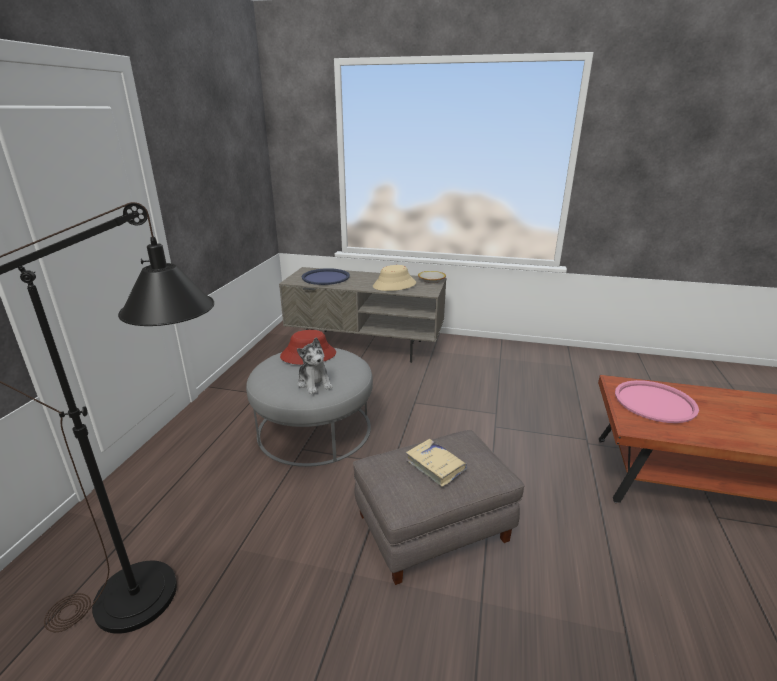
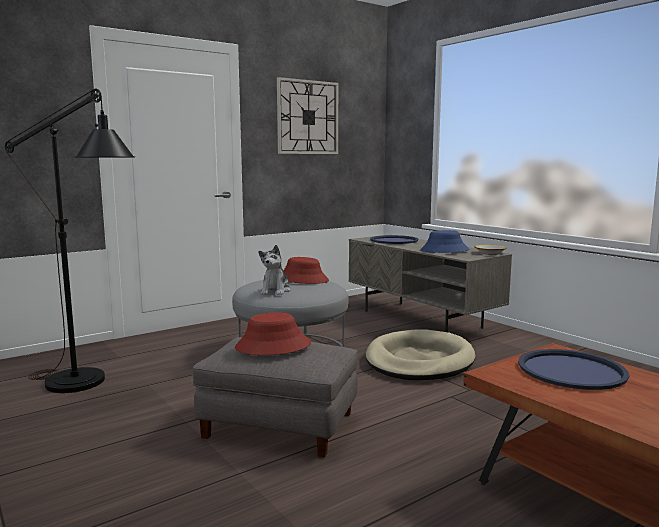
camera: 40 degrees right, 15 degrees down
beige hat [373,265,416,291] -> blue hat [421,230,469,253]
beige book [406,439,467,487] -> red hat [235,313,311,355]
pink tray [615,380,699,423] -> blue tray [518,349,629,390]
none -> wall clock [277,77,338,154]
none -> beige dog bed [366,329,475,380]

